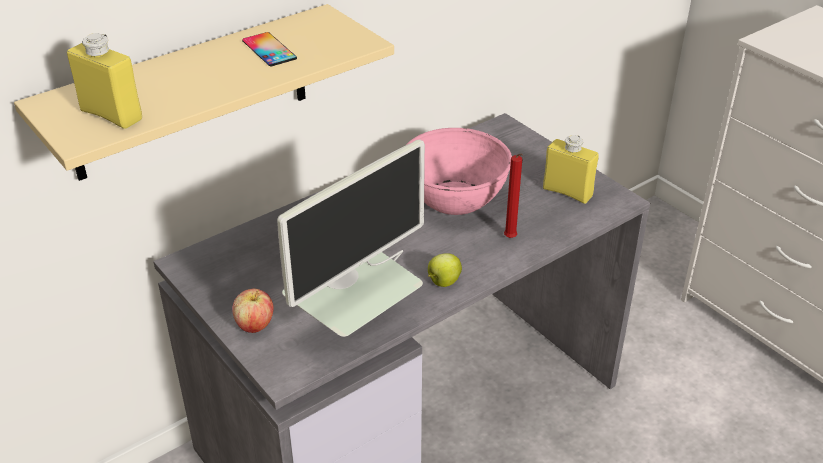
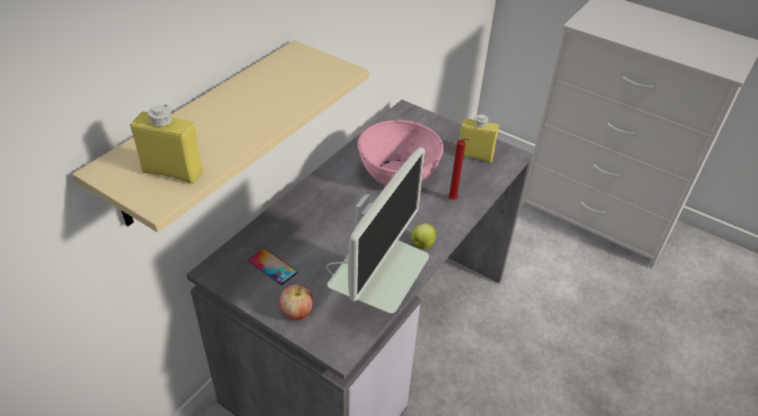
camera: 20 degrees left, 5 degrees up
phone [242,32,297,66] -> phone moved to [248,248,297,285]

